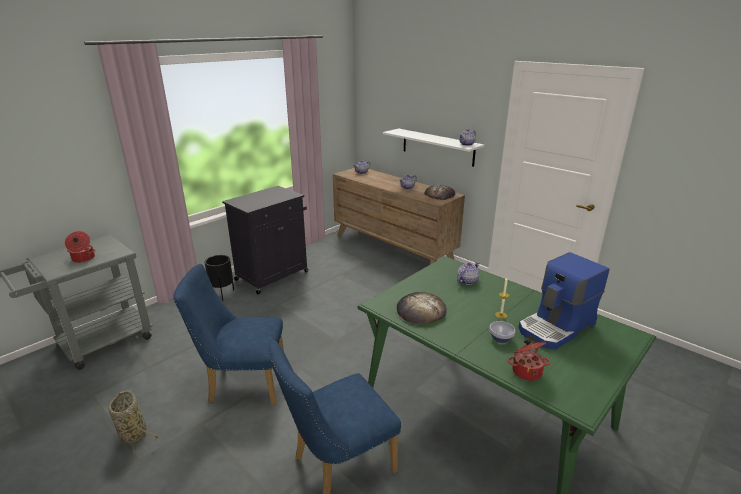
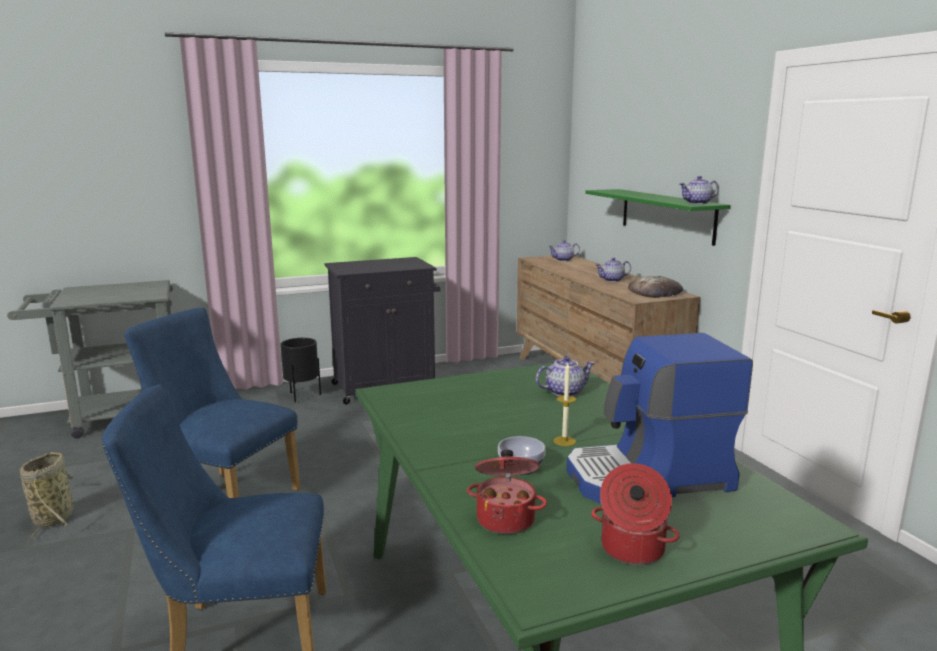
camera: 25 degrees right, 10 degrees down
cooking pot [65,231,95,263] -> cooking pot moved to [591,463,680,565]
white shelf [383,129,484,167] -> green shelf [585,189,730,246]
bread [397,292,447,324] -> none

